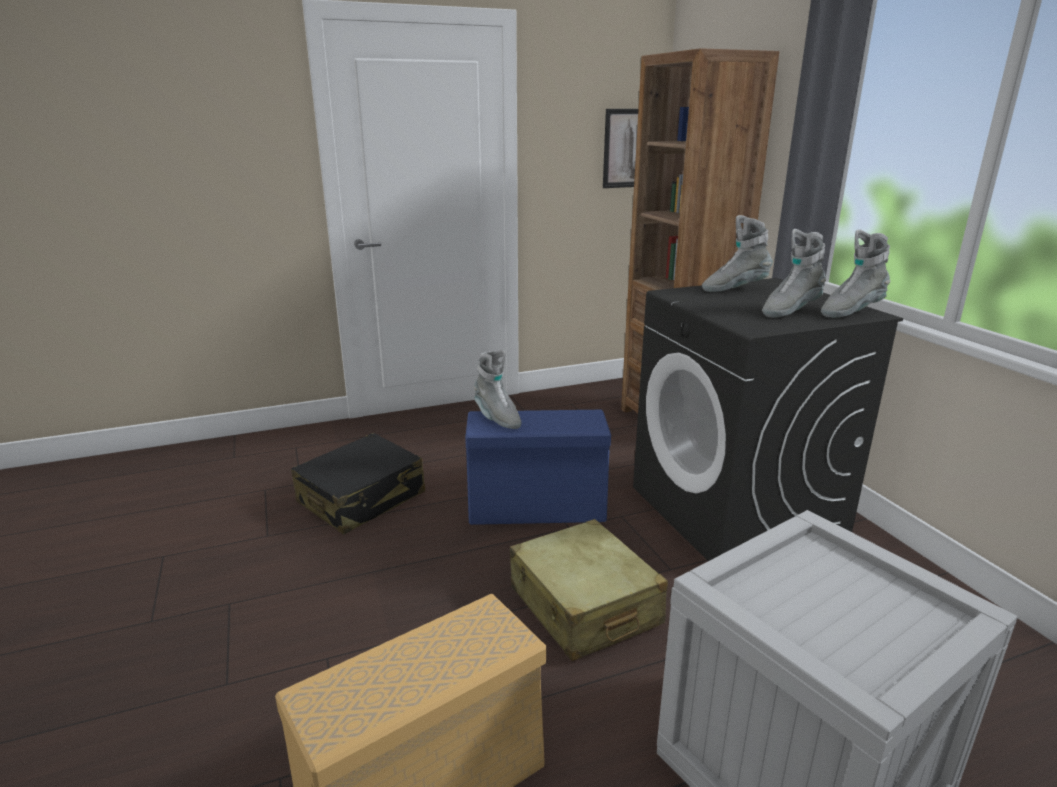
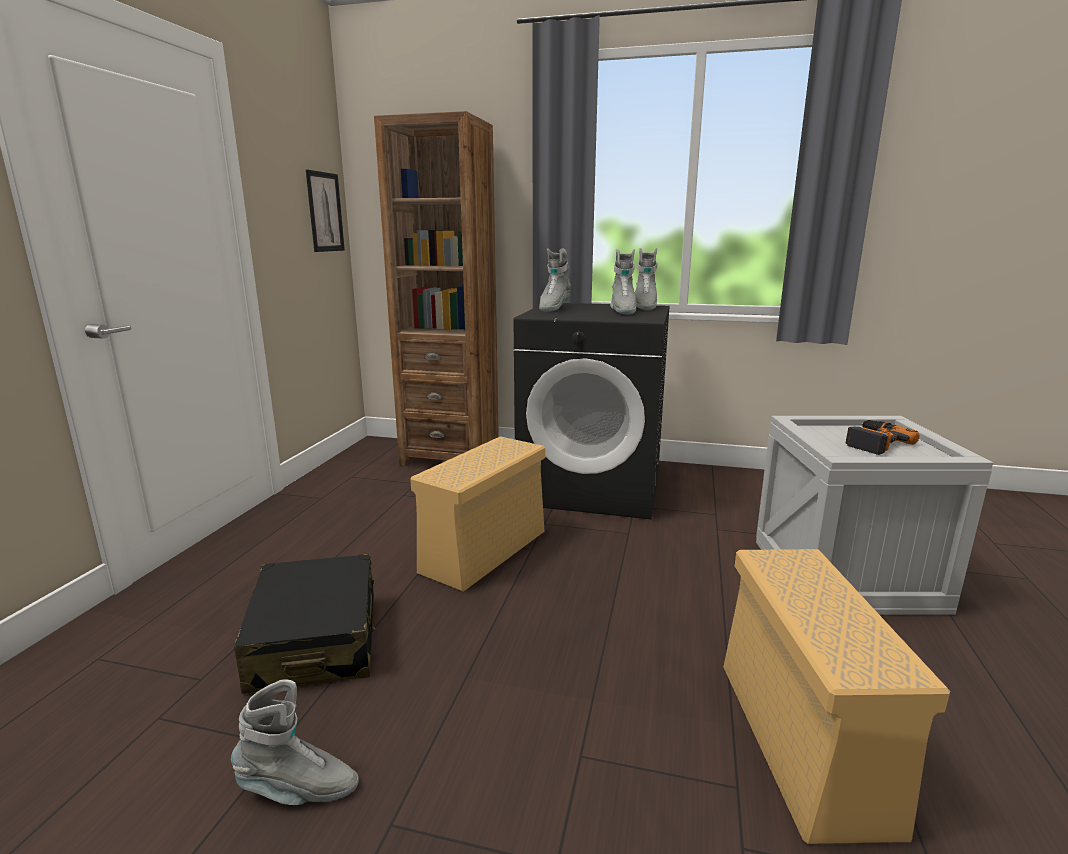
camera: 55 degrees left, 5 degrees down
blue storage box [465,410,611,525] -> beige storage box [410,436,545,592]
grey boot [474,349,521,429] -> grey boot moved to [231,679,359,805]
beige suitcase [510,519,668,661] -> none
none -> power drill [845,420,919,455]

